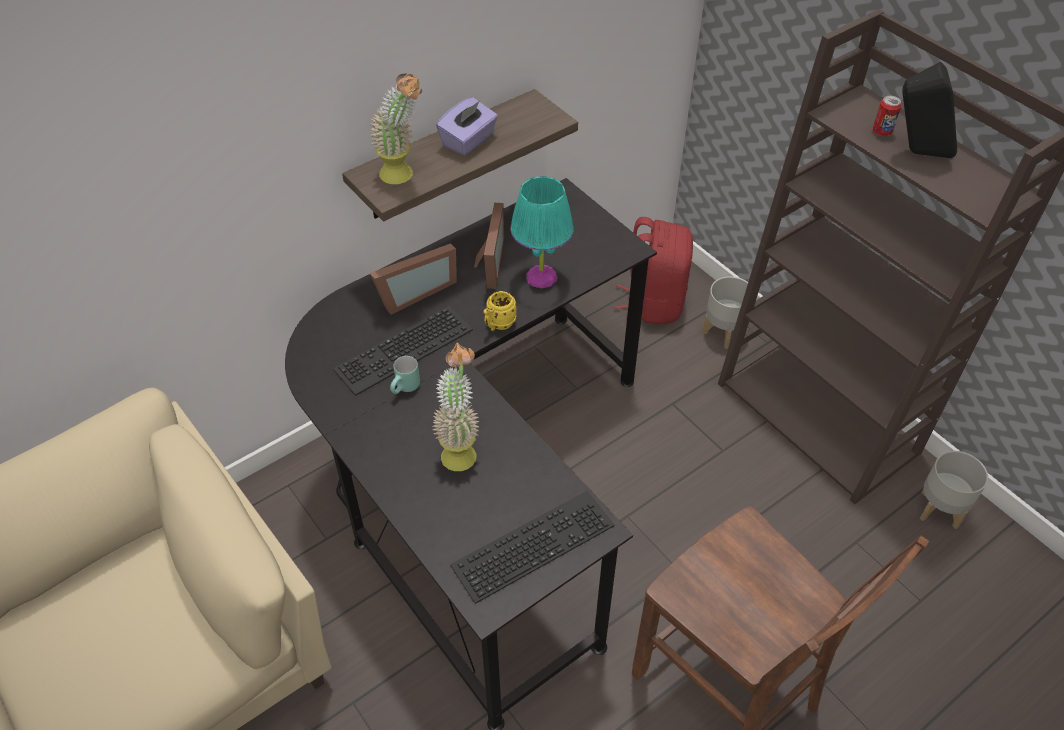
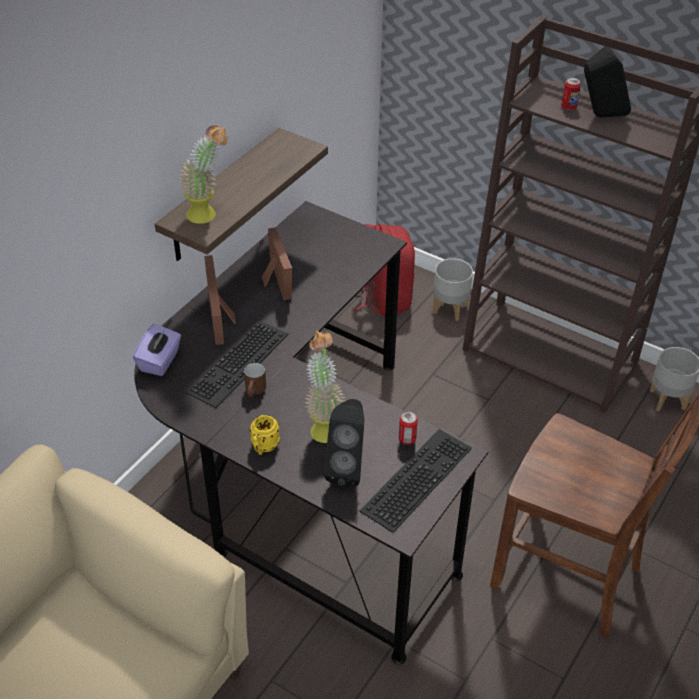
camera: 20 degrees left, 5 degrees down
picture frame [370,243,457,315] -> picture frame turned 135 degrees clockwise [204,255,236,345]
turquoise mug [390,356,420,394] -> brown mug [244,363,266,397]
purple tissue box [436,97,498,156] -> purple tissue box moved to [133,324,181,376]
yellow mug [483,291,517,331] -> yellow mug moved to [250,415,280,455]
turquoise table lamp [511,176,574,288] -> none
none -> black speaker [324,399,364,487]
none -> can [399,412,418,445]

